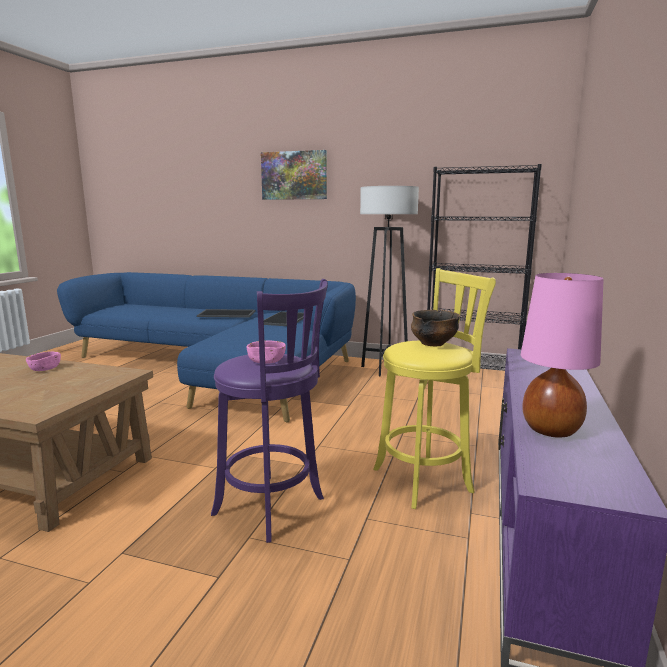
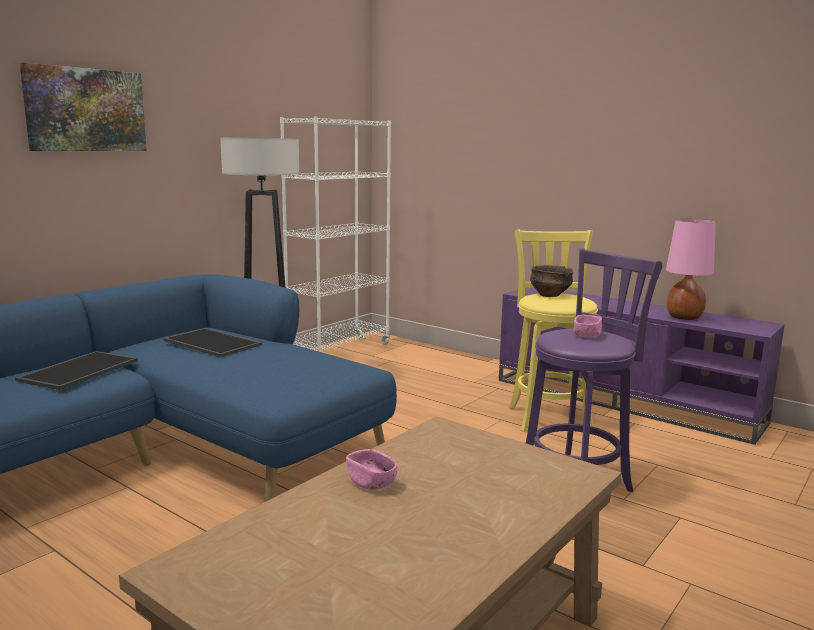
camera: 70 degrees left, 0 degrees up
black bookcase [427,164,542,370] -> white bookcase [280,117,391,352]

